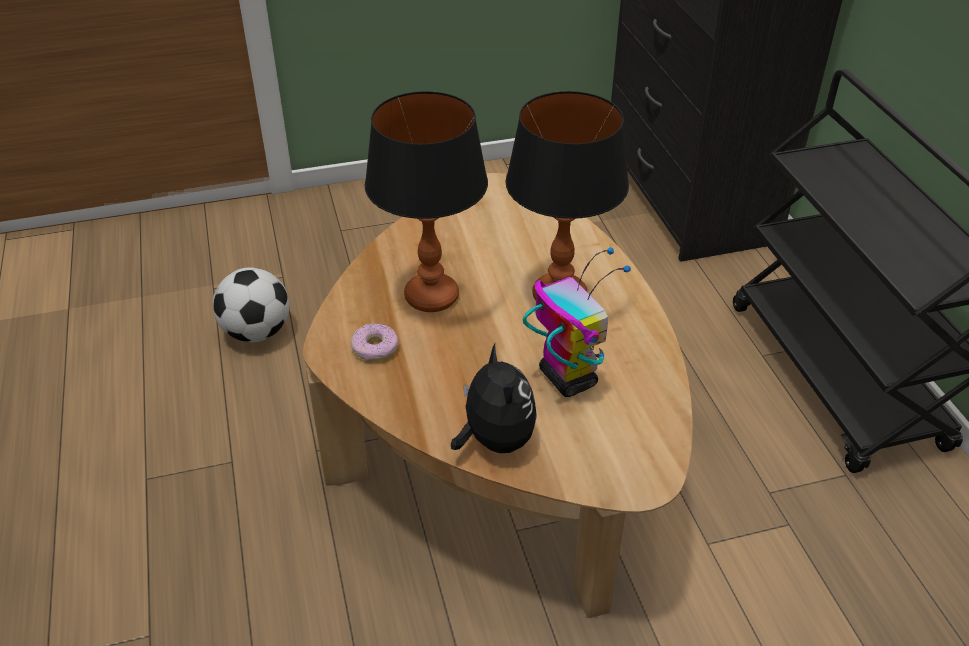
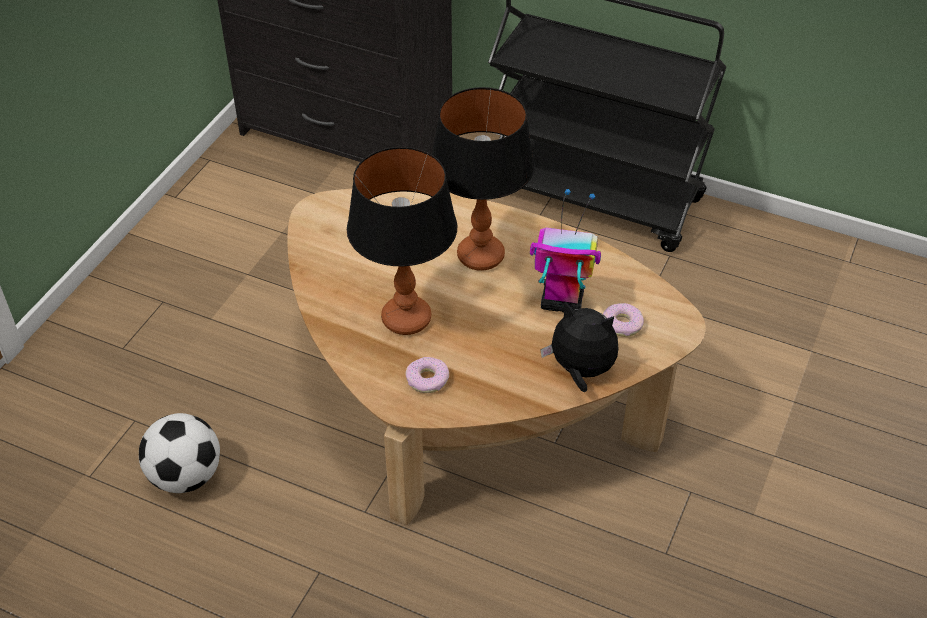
camera: 50 degrees left, 5 degrees up
none -> donut [603,303,644,337]

